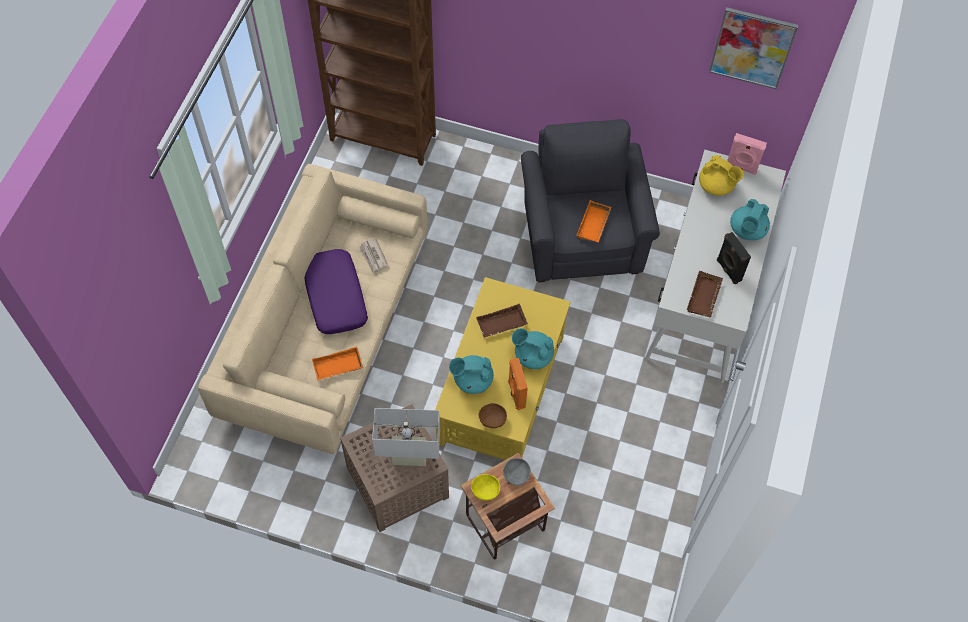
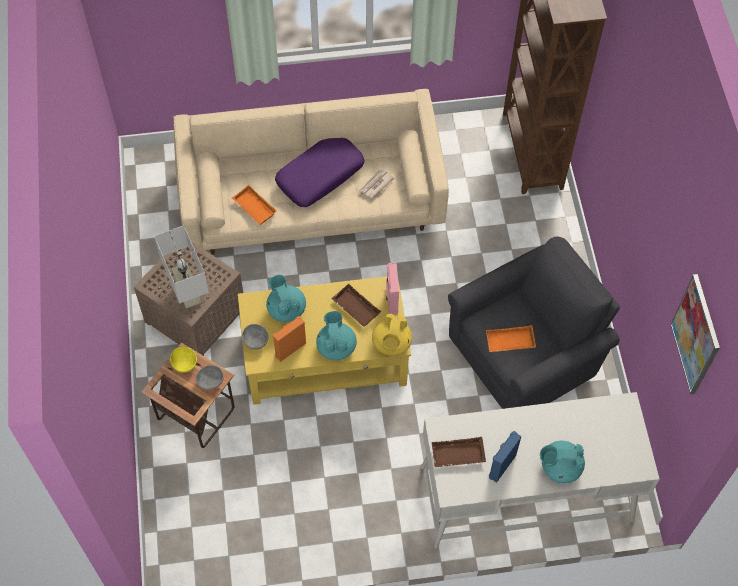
camera: 65 degrees right, 0 degrees up
brown bowl [479,403,507,428] -> grey bowl [242,324,269,350]
yellow teapot [699,155,744,196] -> yellow teapot moved to [372,314,412,355]
black speaker [717,232,751,285] -> blue speaker [489,431,522,483]
pink speaker [727,133,767,175] -> pink speaker moved to [386,263,399,314]

